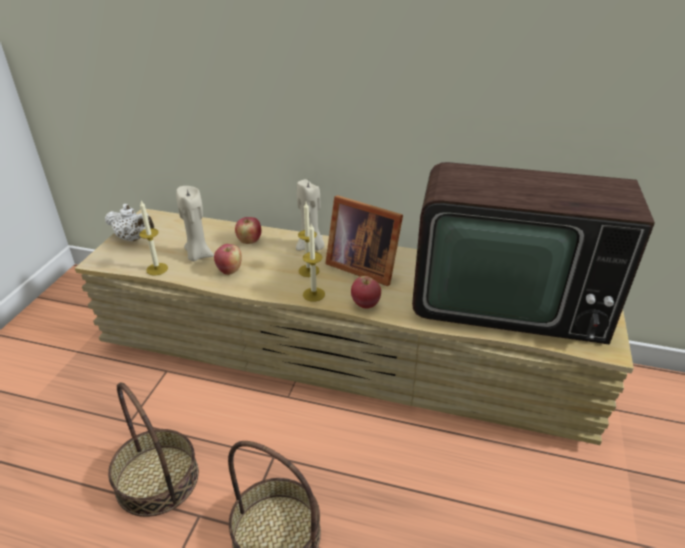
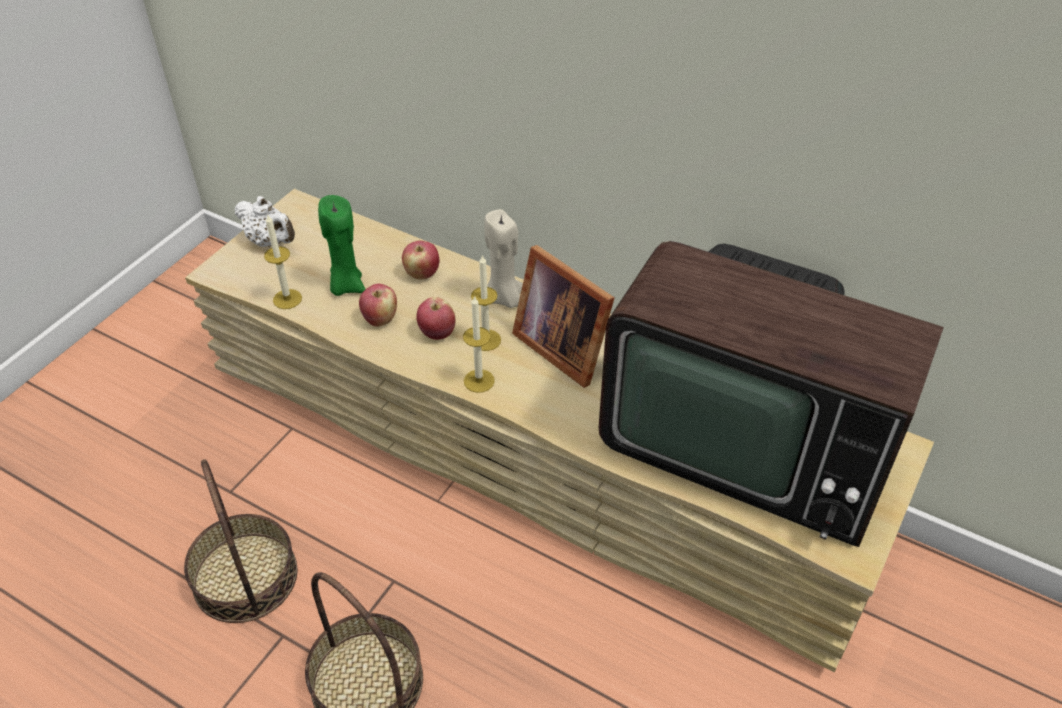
camera: 15 degrees right, 10 degrees up
beige candle [176,186,214,261] -> green candle [318,195,366,296]
apple [351,276,381,309] -> apple moved to [416,297,455,340]

